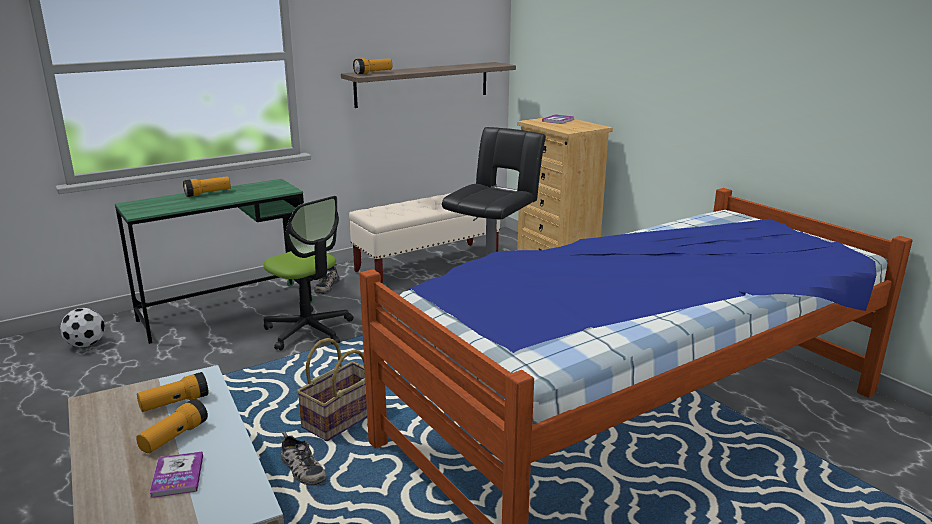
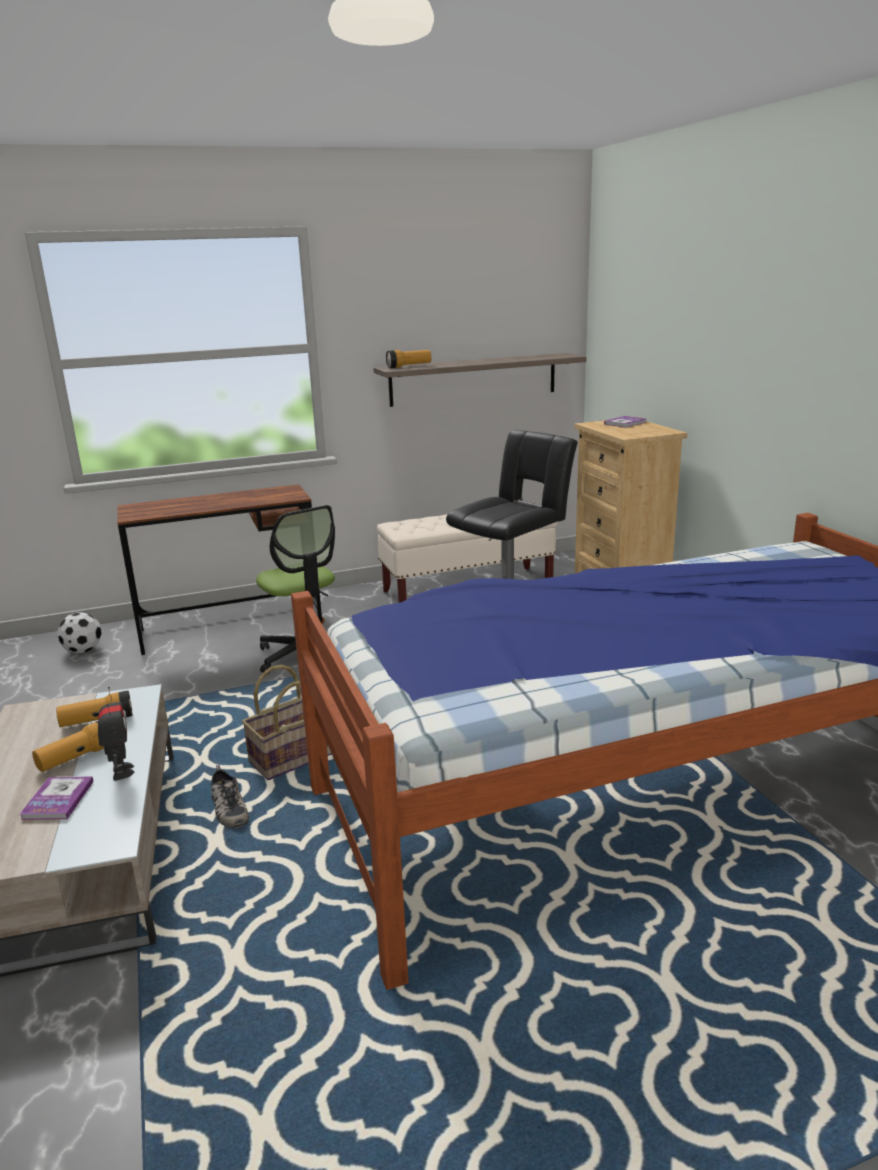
camera: 15 degrees right, 0 degrees up
green desk [115,179,314,344] -> brown desk [117,484,325,655]
flashlight [183,177,231,197] -> none
shoe [314,264,340,294] -> none
none -> toy robot [98,687,134,781]

